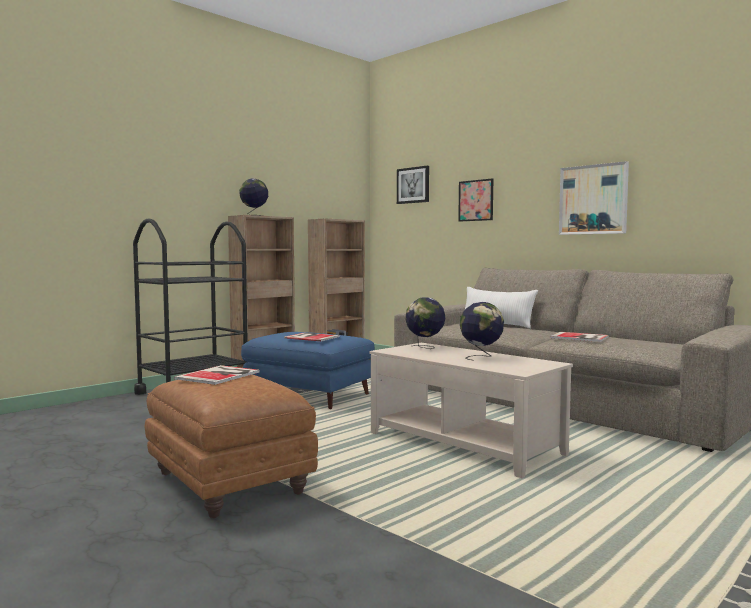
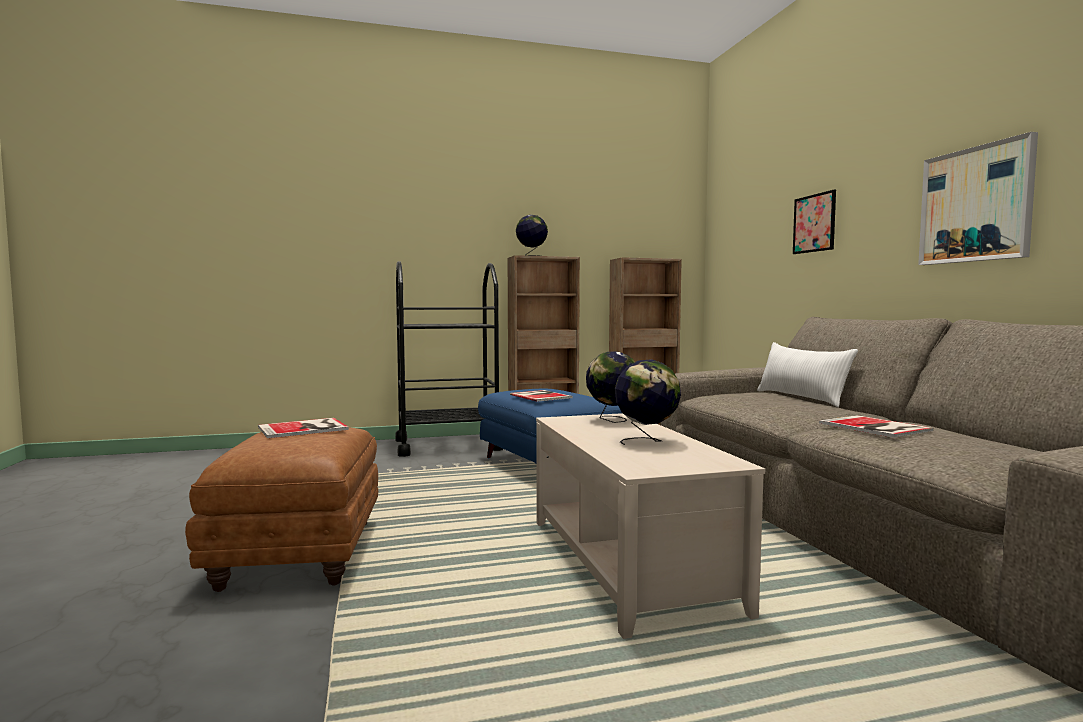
camera: 30 degrees right, 0 degrees up
picture [397,166,429,204] -> none

